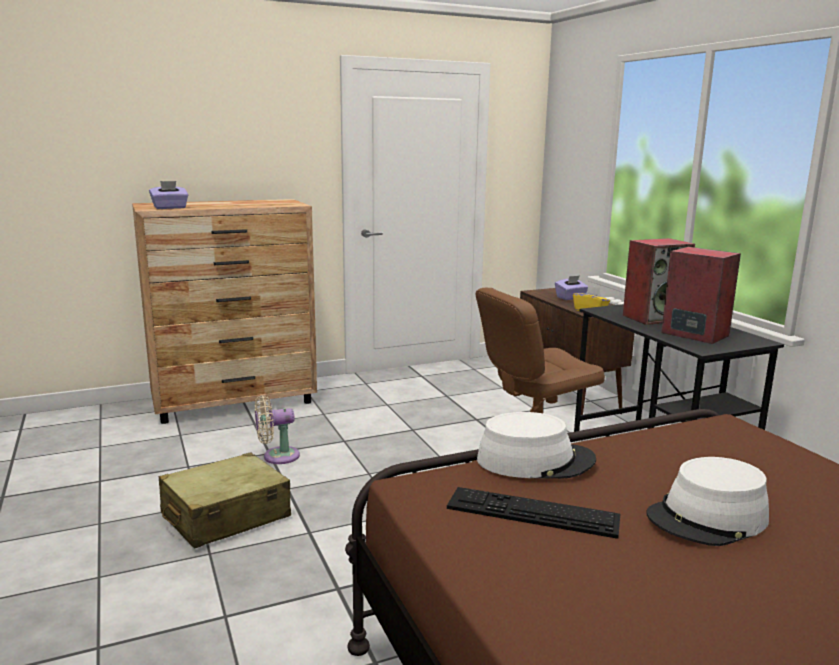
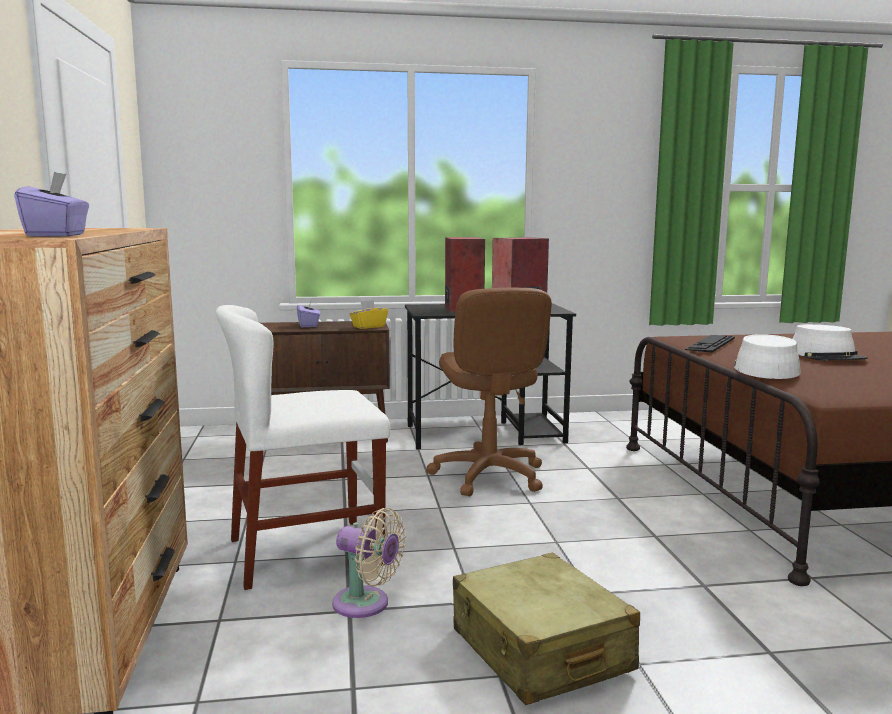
camera: 75 degrees left, 5 degrees down
beige fan [255,395,300,464] -> beige fan turned 60 degrees counterclockwise [332,508,405,618]
keyboard [447,487,620,539] -> keyboard moved to [685,335,735,353]
none -> white chair [216,305,390,590]

